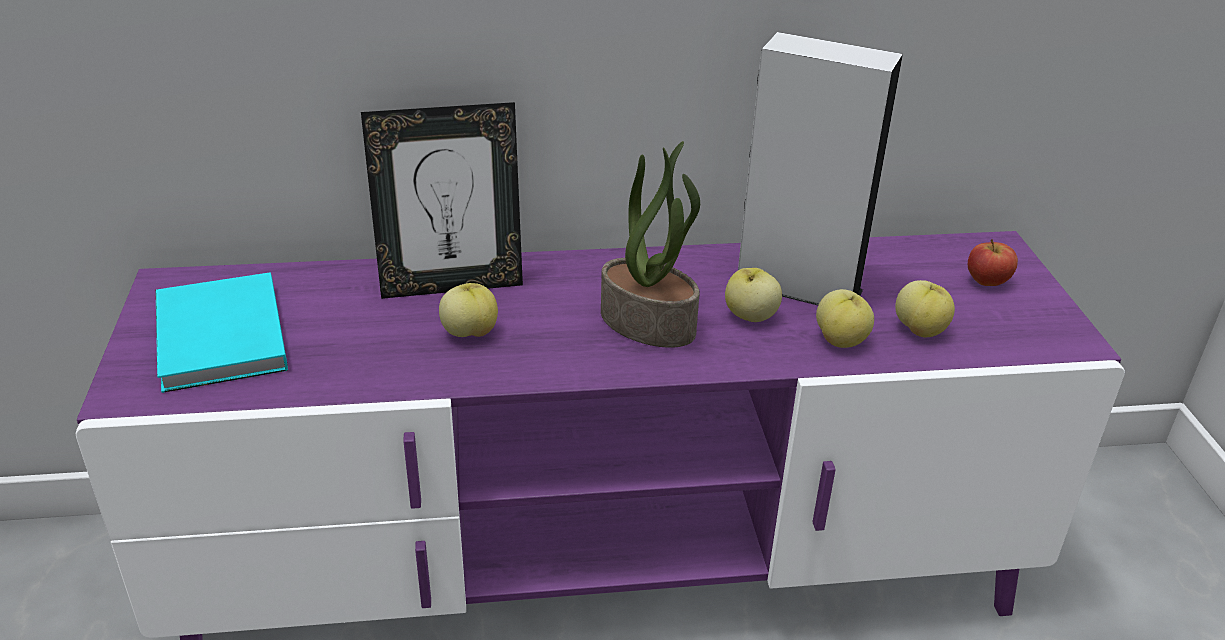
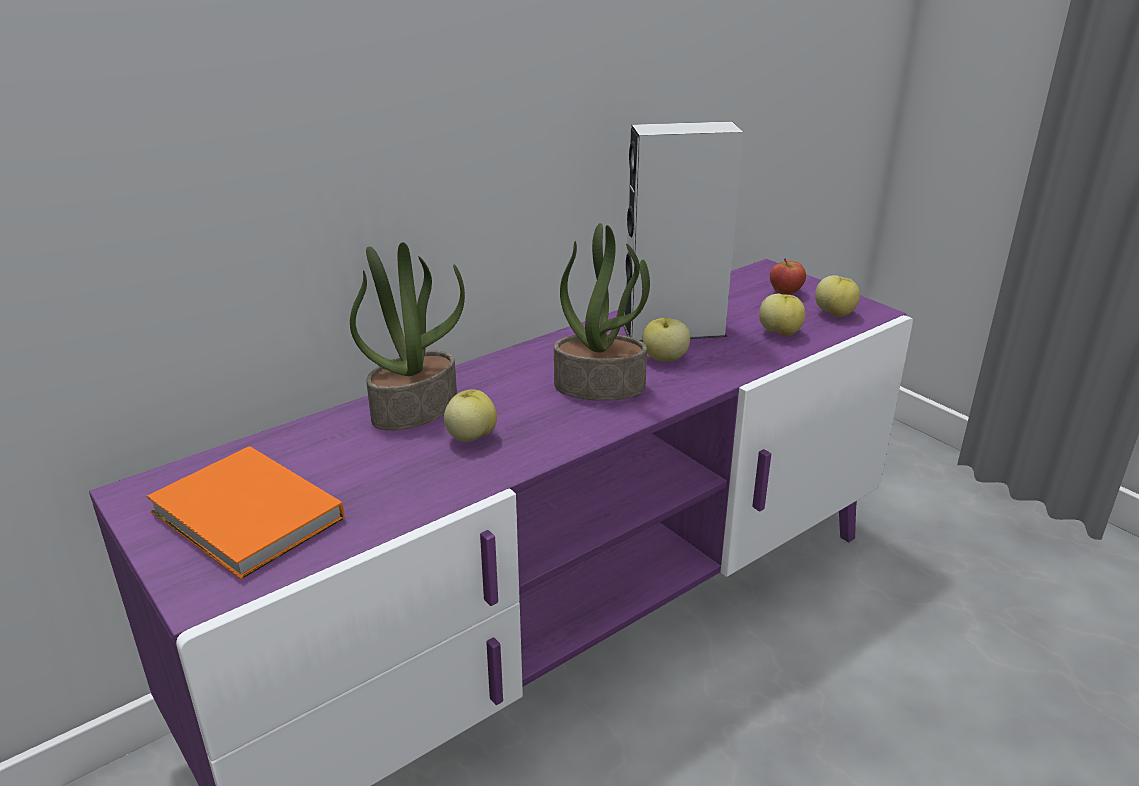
camera: 30 degrees left, 5 degrees down
turquoise book [155,272,288,393] -> orange book [146,446,344,579]
picture frame [361,102,523,299] -> potted plant [350,242,465,431]
apple [816,289,874,348] -> apple moved to [815,275,860,317]

